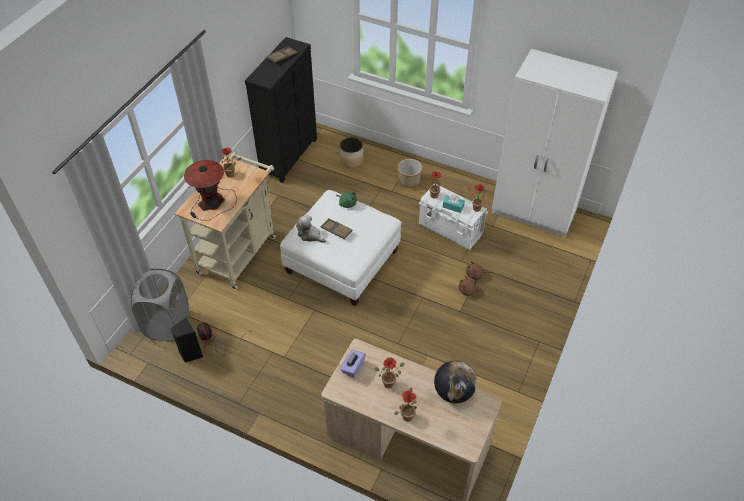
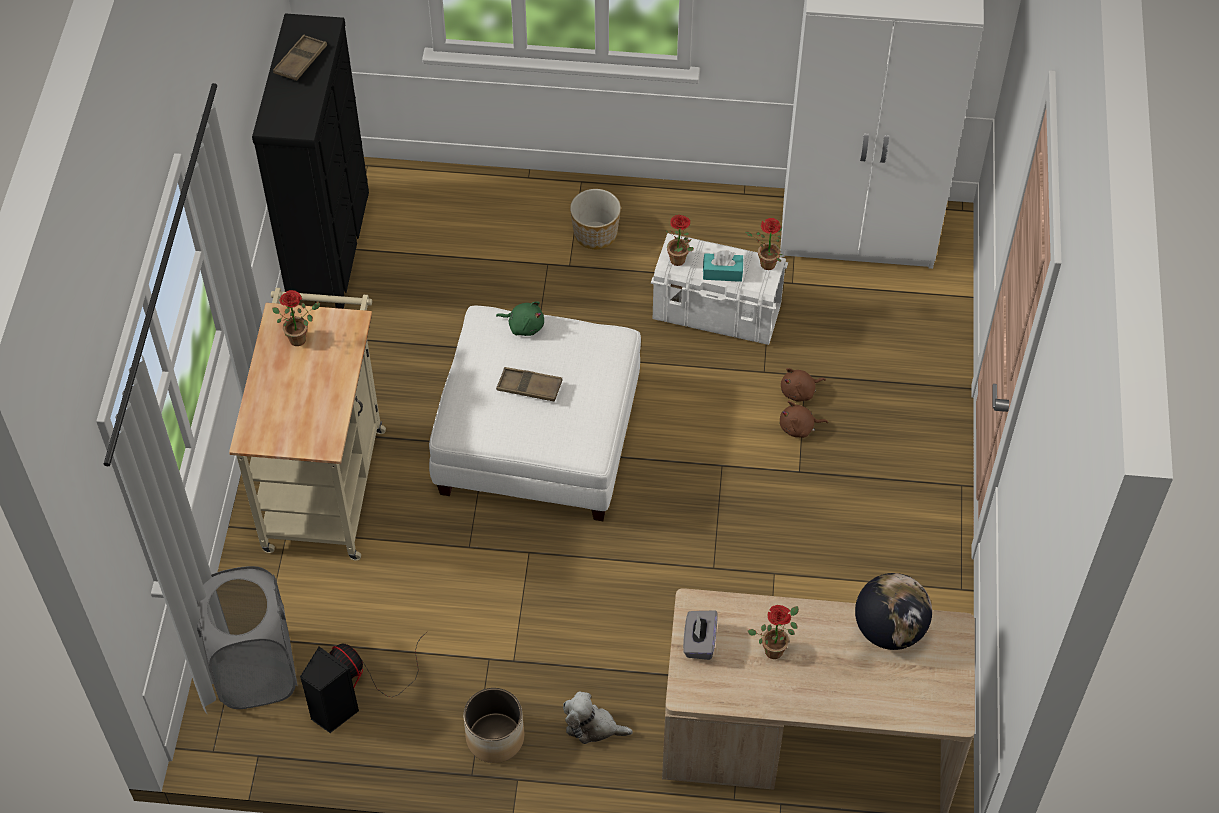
camera: 20 degrees left, 5 degrees up
table lamp [184,160,237,221] -> none
plush toy [296,215,326,243] -> plush toy moved to [563,691,633,744]
planter [340,137,363,168] -> planter moved to [464,688,524,763]
purple tissue box [340,350,366,378] -> grey tissue box [683,610,718,660]
potted plant [394,388,417,421] -> none

